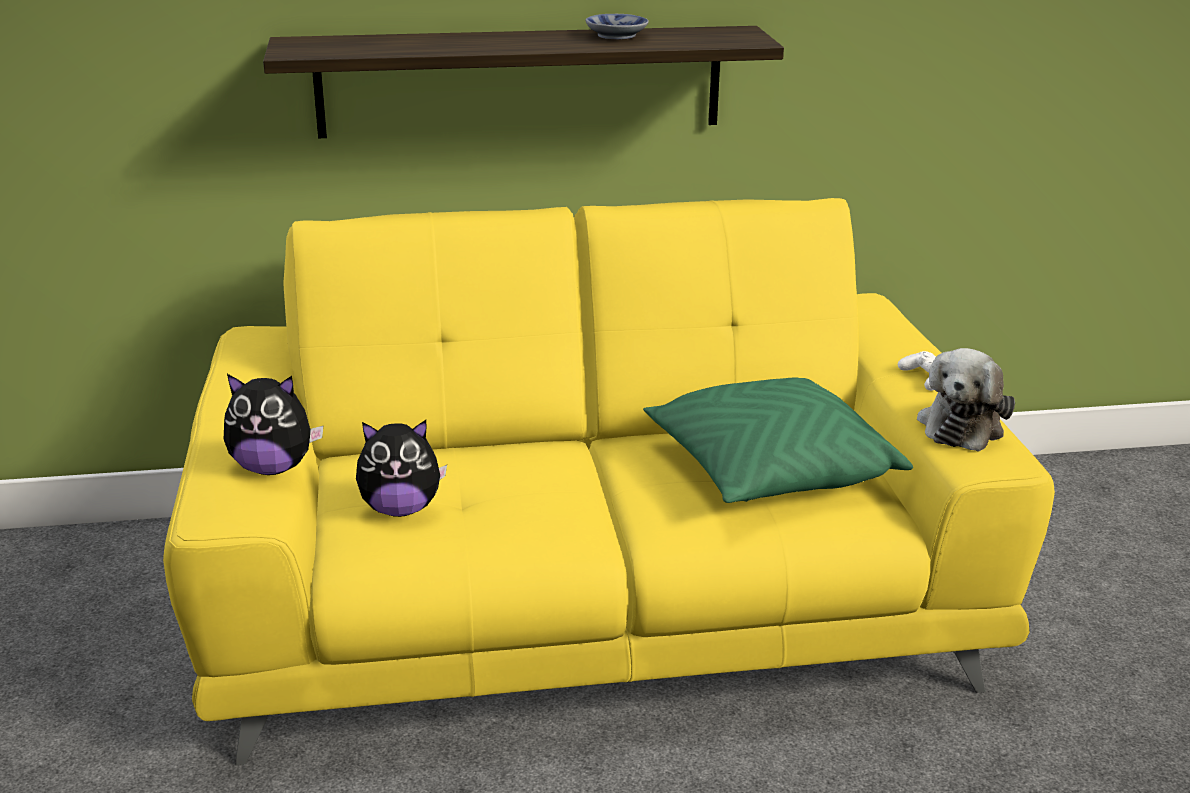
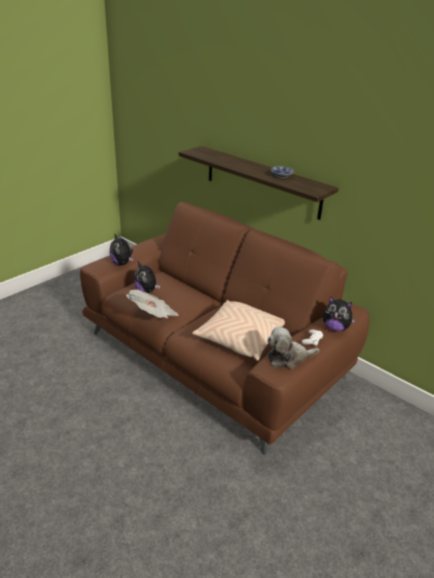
camera: 50 degrees right, 5 degrees up
yellow sofa [163,198,1055,765] -> brown sofa [80,202,370,455]
green pillow [643,378,913,503] -> beige pillow [192,300,285,361]
none -> newspaper [126,290,179,318]
none -> plush toy [323,296,356,331]

